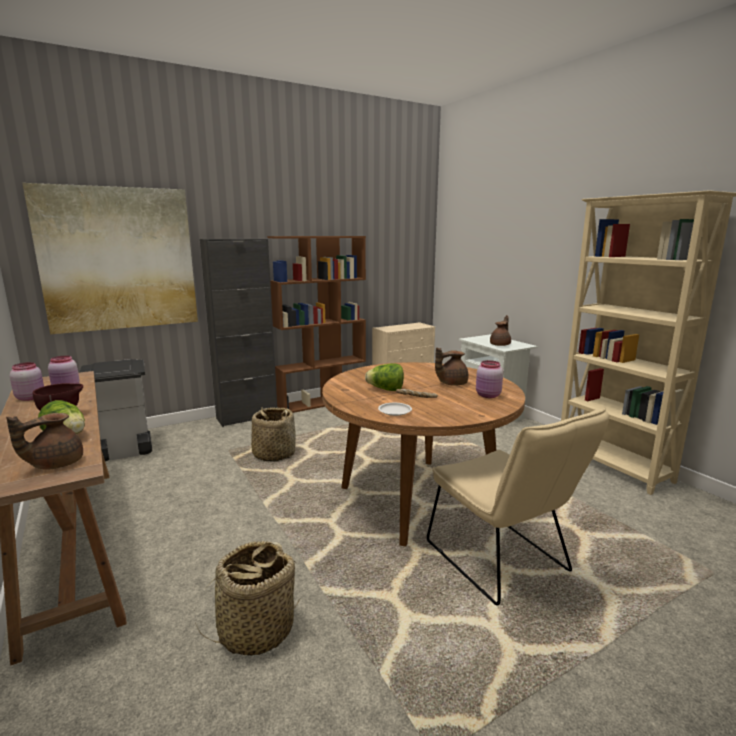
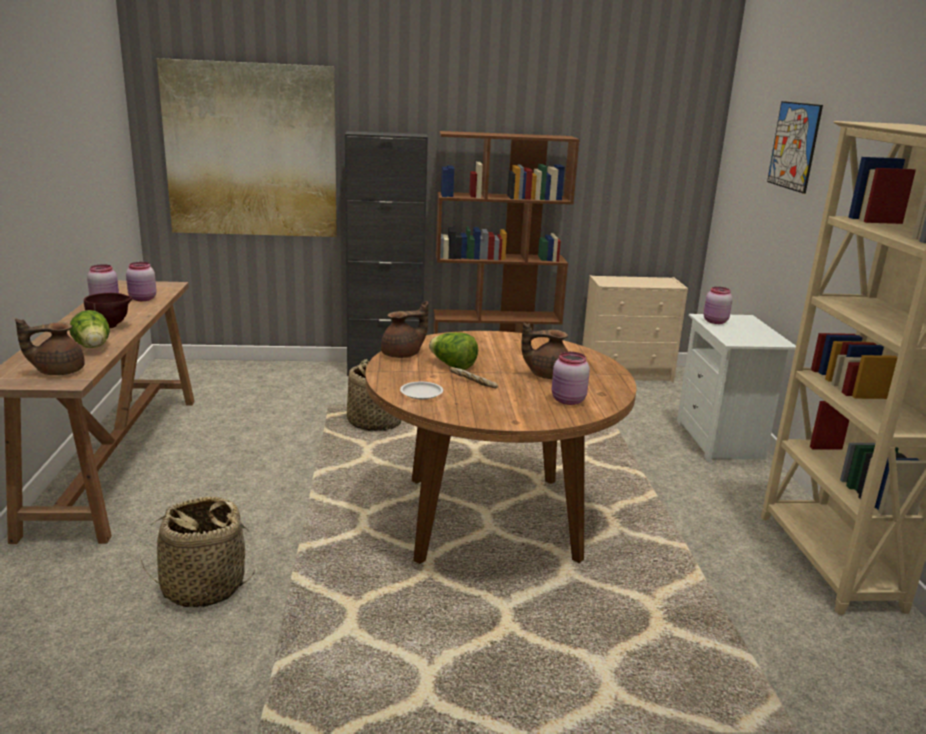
camera: 25 degrees right, 5 degrees up
grey trash can [79,359,152,461] -> none
beige chair [427,408,609,606] -> none
brown teapot [490,315,511,346] -> brown teapot moved to [381,301,428,358]
none -> pink jar [704,287,733,324]
none -> picture [767,101,823,194]

